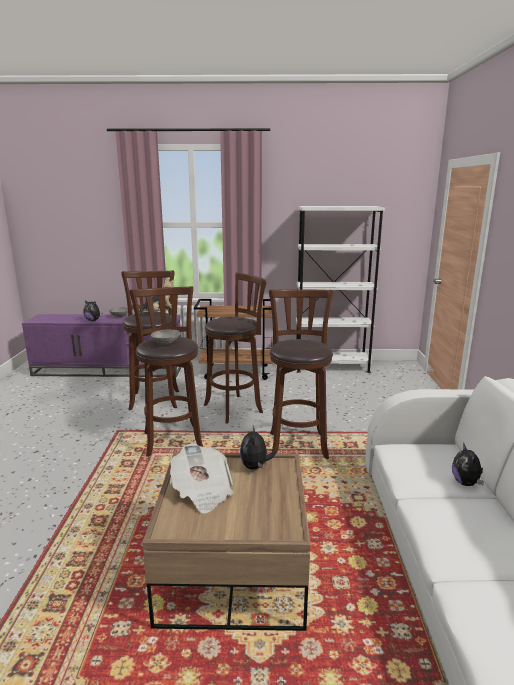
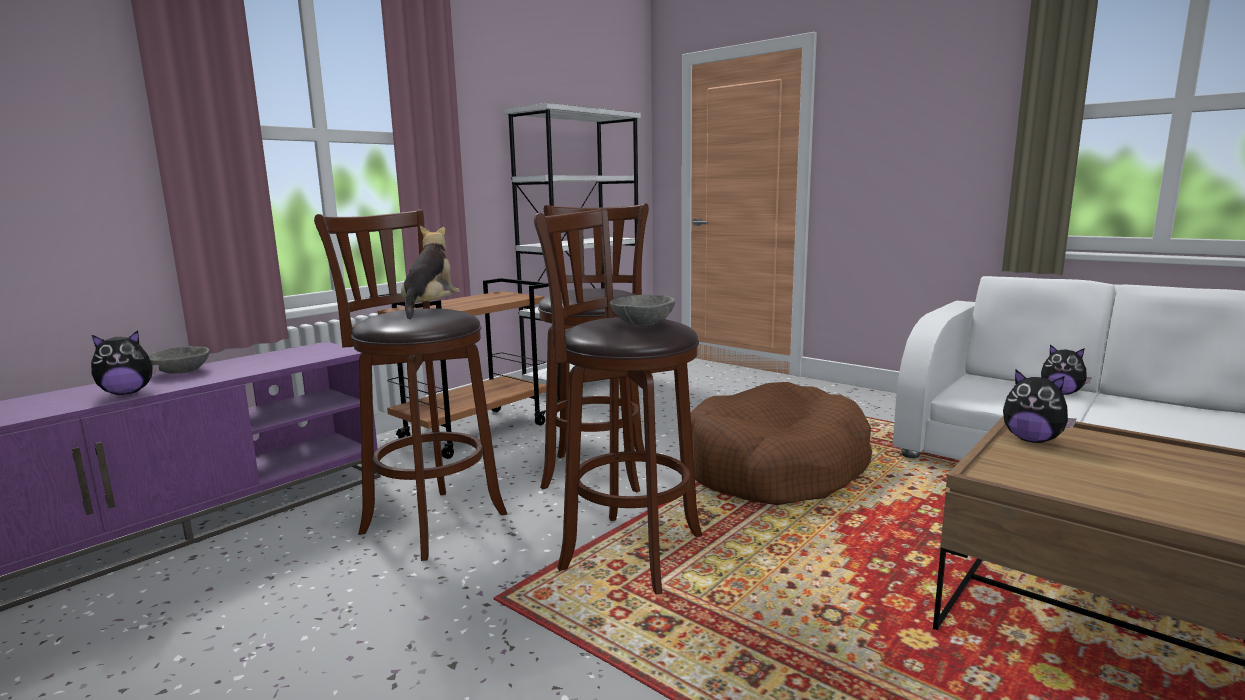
camera: 50 degrees left, 5 degrees down
newspaper [170,443,234,514] -> none
brown stool [269,289,333,459] -> brown dog bed [690,382,872,505]

